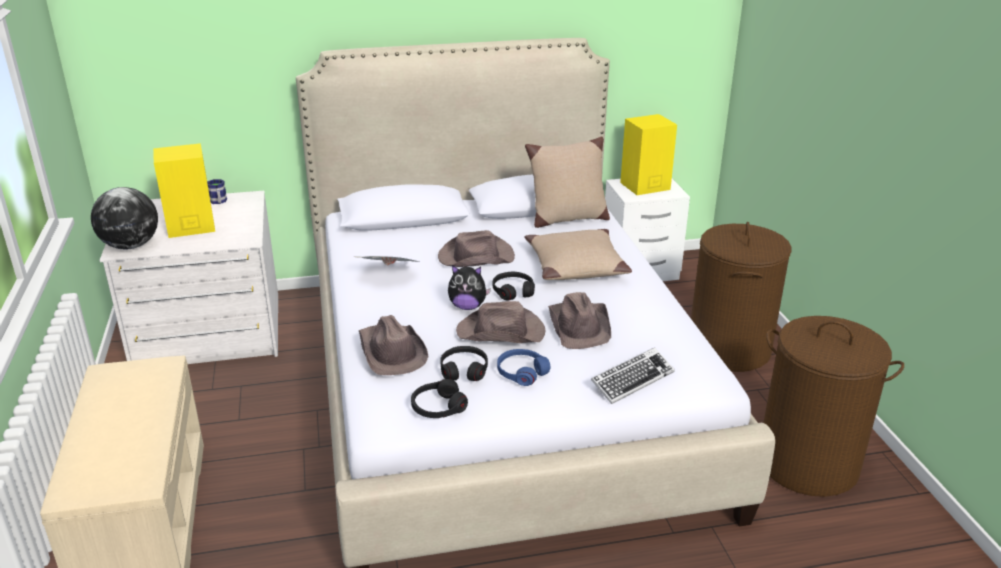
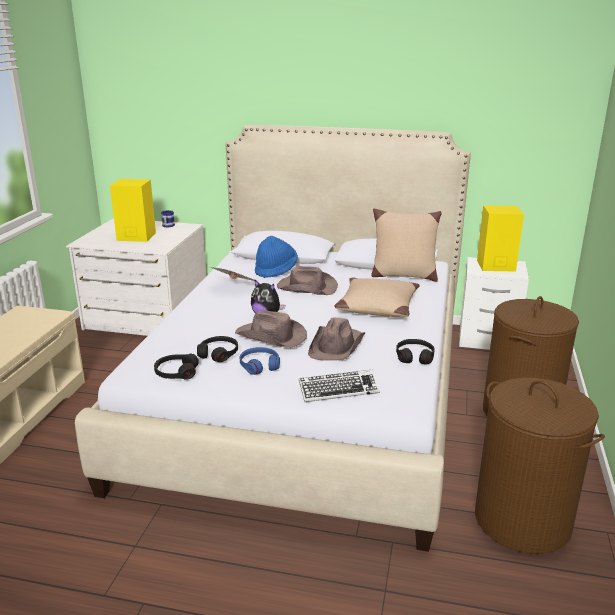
camera: 25 degrees right, 5 degrees down
globe [91,187,158,249] -> none
brown hat [358,315,429,375] -> none
black headphones [493,272,535,300] -> black headphones moved to [396,339,435,364]
none -> blue hat [255,236,298,278]

